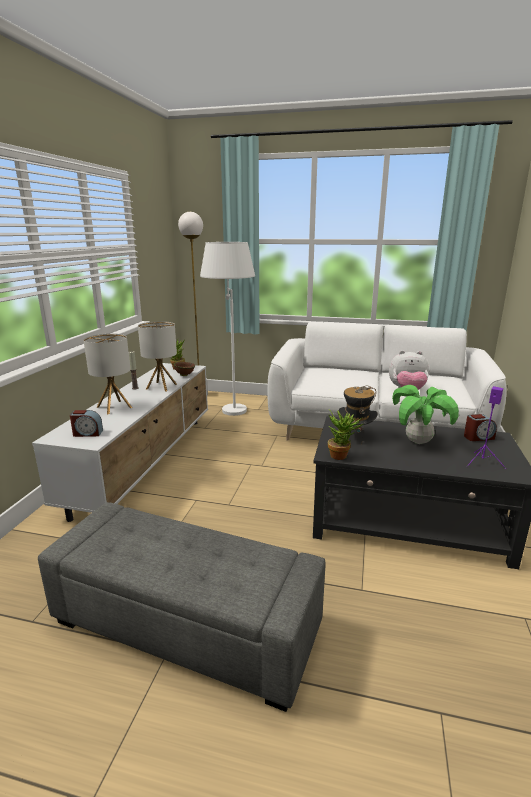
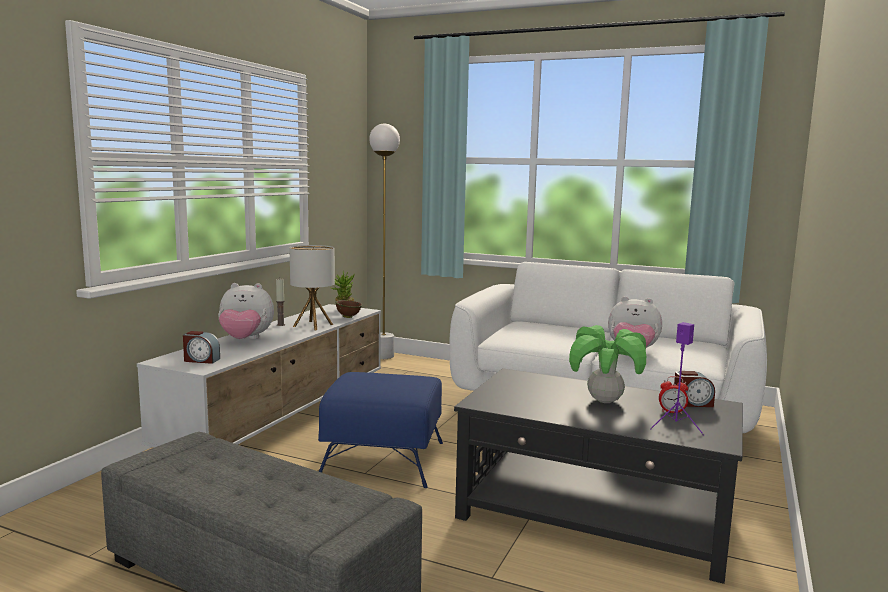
camera: 10 degrees right, 10 degrees down
table lamp [83,334,132,414] -> plush toy [218,283,274,339]
white floor lamp [200,242,255,416] -> none
potted plant [328,410,363,460] -> none
hat [338,386,378,445] -> none
none -> blue ottoman [318,372,443,488]
none -> alarm clock [659,376,688,414]

